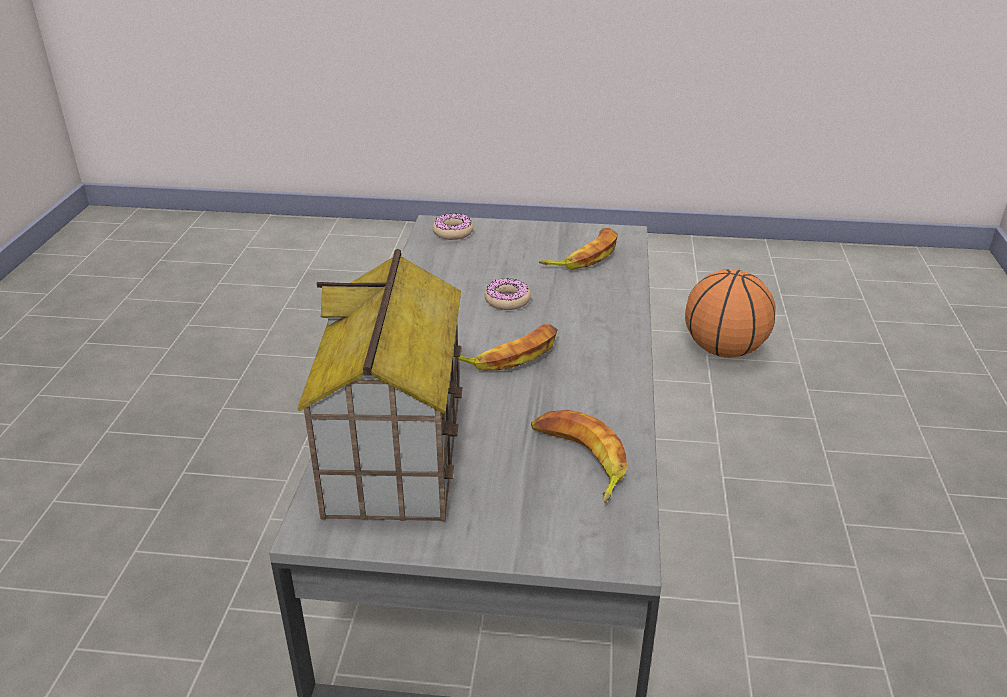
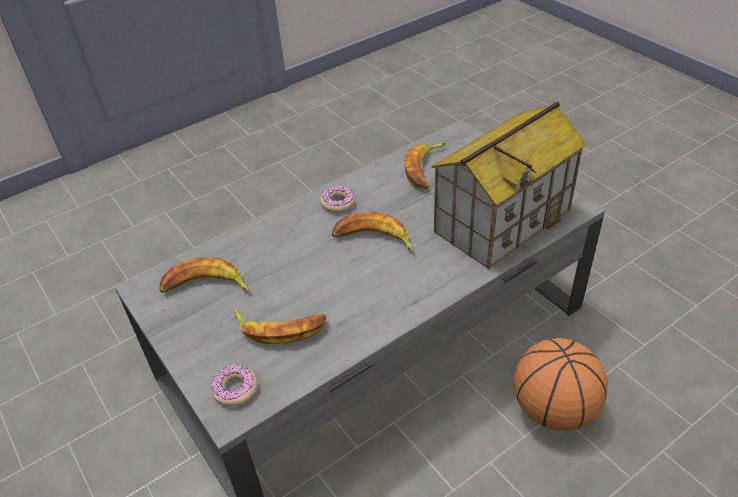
camera: 130 degrees left, 10 degrees up
donut [484,278,531,310] -> donut moved to [320,185,355,213]
basketball [685,269,776,358] -> basketball moved to [513,338,608,431]
none -> banana [233,309,326,344]

